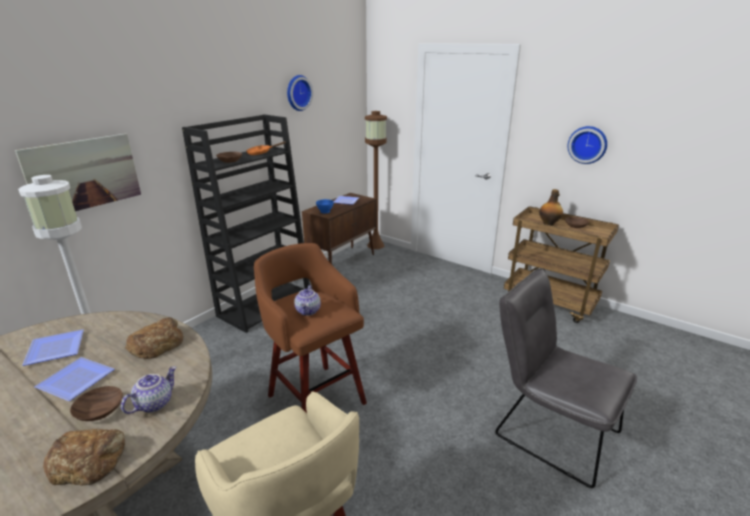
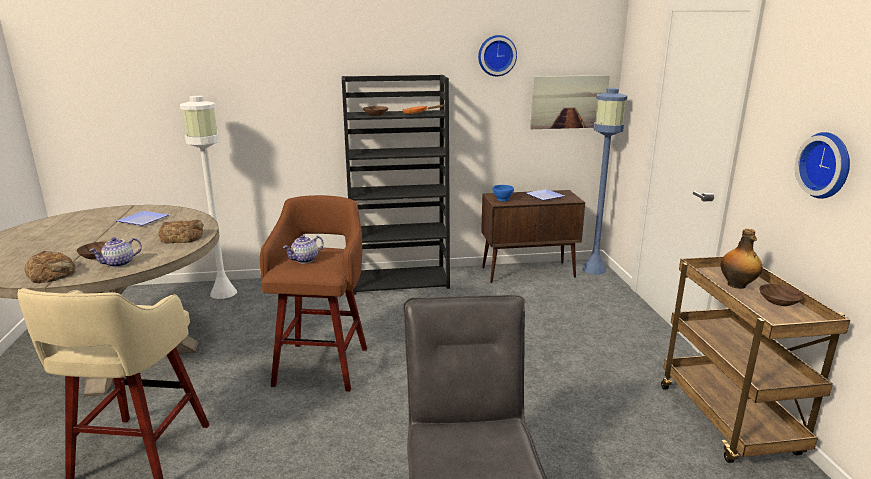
camera: 45 degrees right, 5 degrees down
picture [15,133,141,211] -> picture moved to [530,75,610,129]
plate [34,357,114,401] -> none
teapot [121,366,176,414] -> teapot turned 150 degrees clockwise [89,237,142,267]
brown floor lamp [365,111,387,249] -> blue floor lamp [582,88,628,275]

